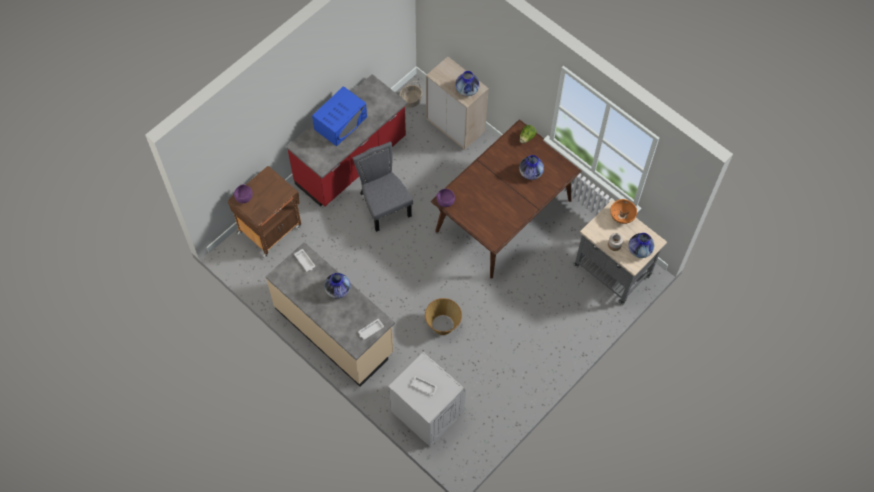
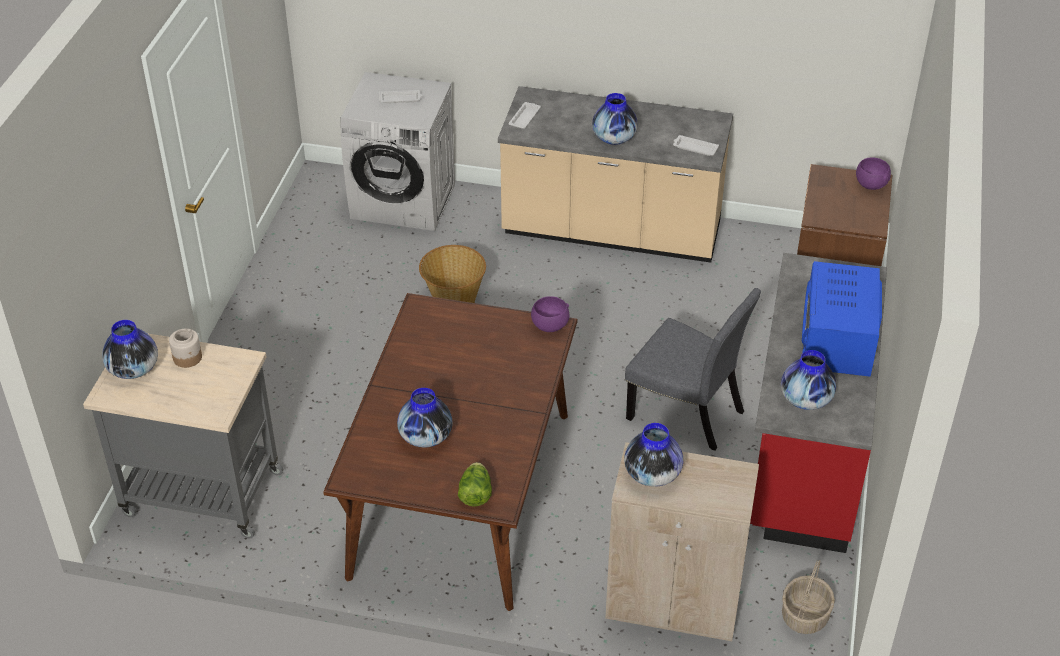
camera: 150 degrees right, 20 degrees down
orange bowl [610,199,637,224] -> none
none -> vase [781,350,836,410]

